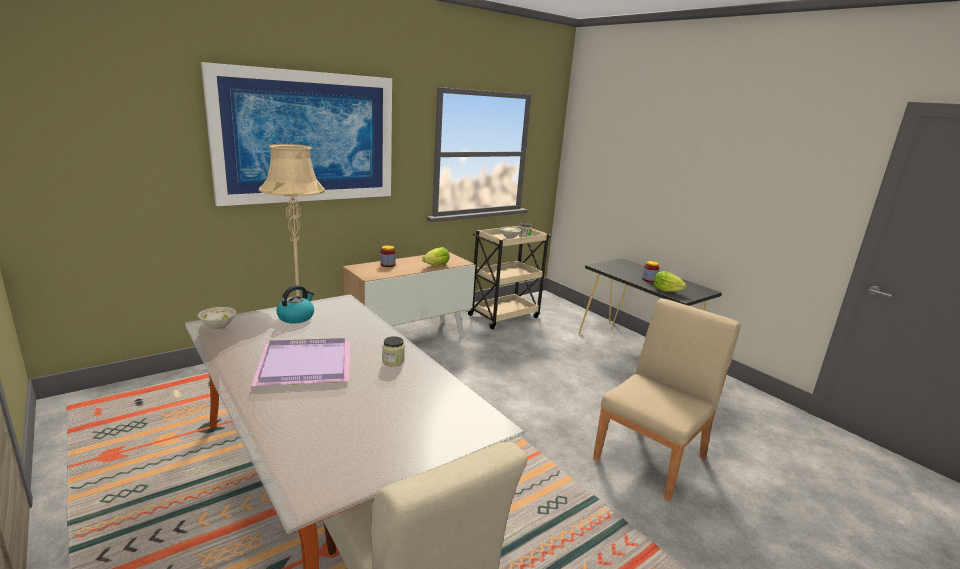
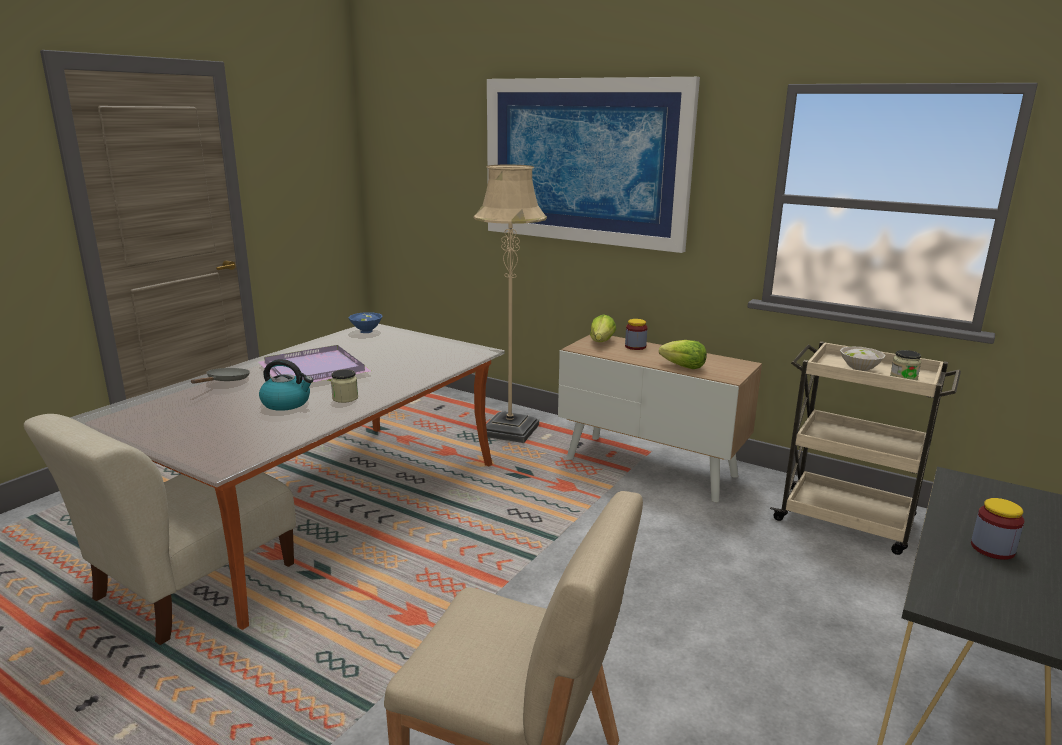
camera: 70 degrees right, 0 degrees up
white bowl [197,307,237,331] -> blue bowl [349,312,383,333]
kettle [276,285,314,324] -> kettle moved to [259,359,313,411]
lettuce [653,271,687,292] -> lettuce moved to [590,314,616,342]
none -> grey frying pan [191,368,250,384]

